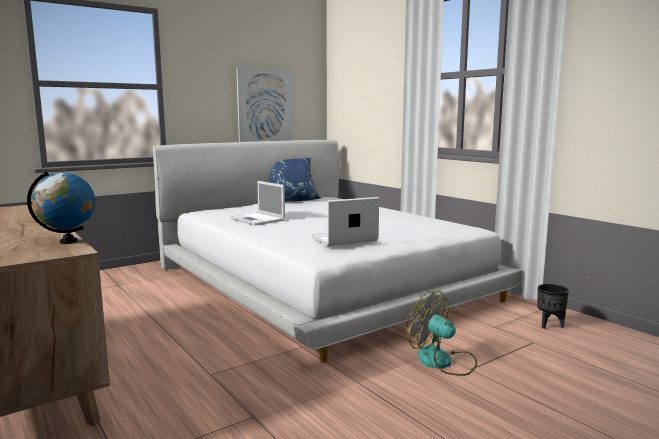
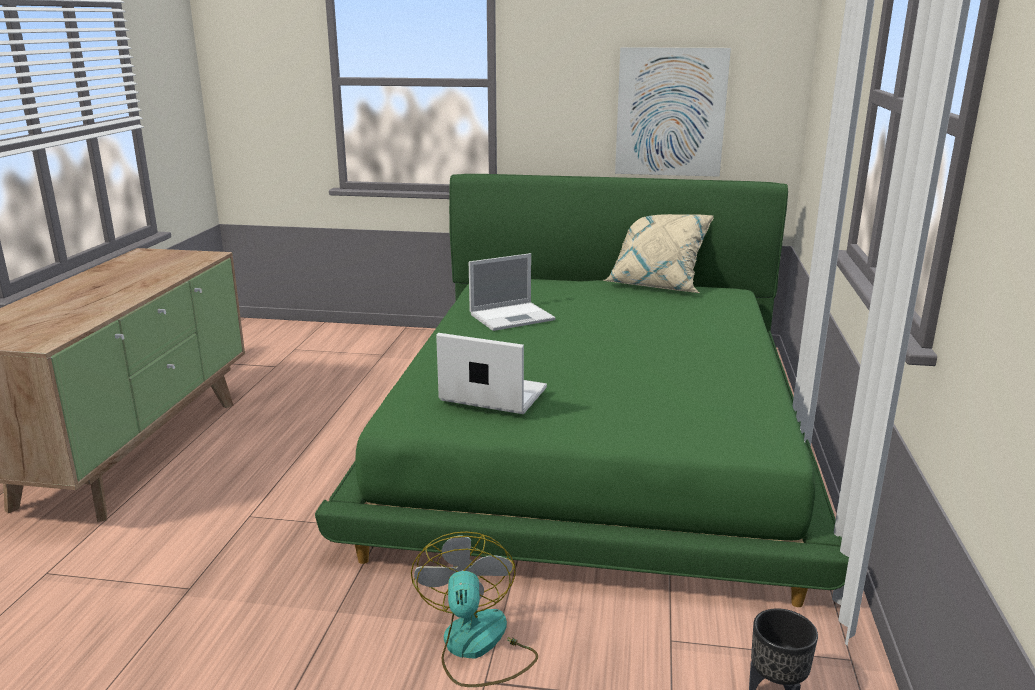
camera: 45 degrees right, 10 degrees up
globe [27,171,95,244] -> none
white bed [153,140,524,362] -> green bed [315,174,849,607]
laptop [230,181,285,226] -> laptop turned 120 degrees counterclockwise [469,253,556,331]
blue pillow [269,158,321,202] -> beige pillow [603,214,714,293]

